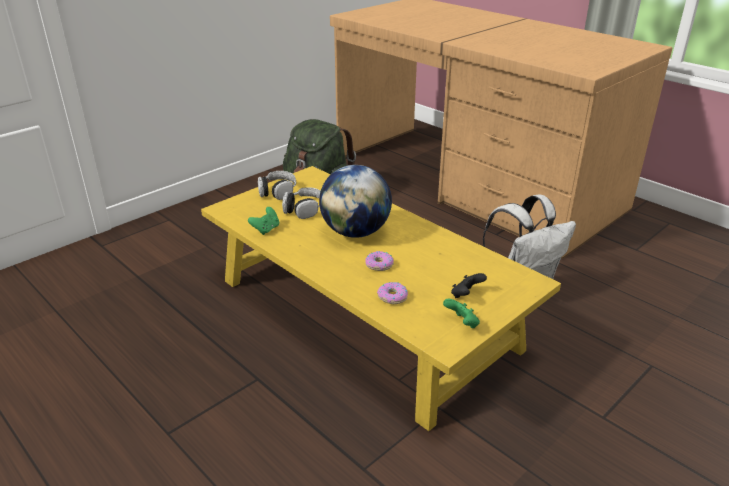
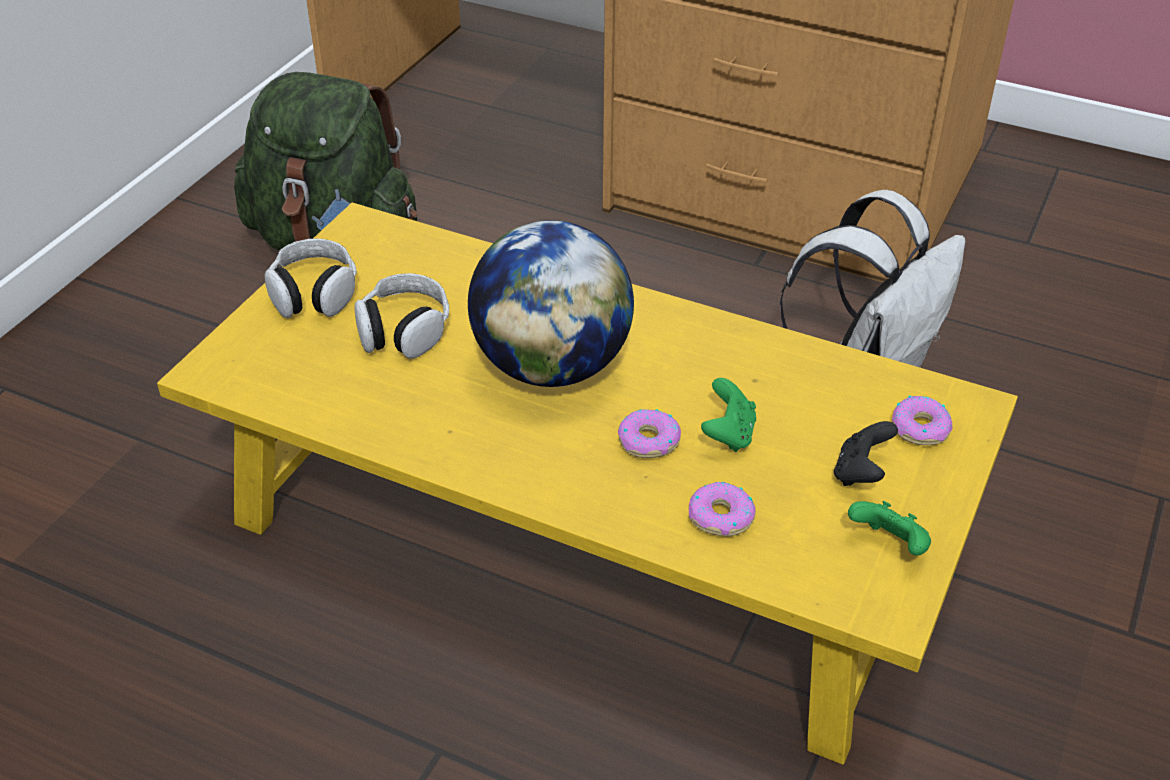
camera: 20 degrees left, 10 degrees up
green game controller [248,207,279,235] -> green game controller moved to [701,378,756,452]
none -> donut [892,395,953,445]

